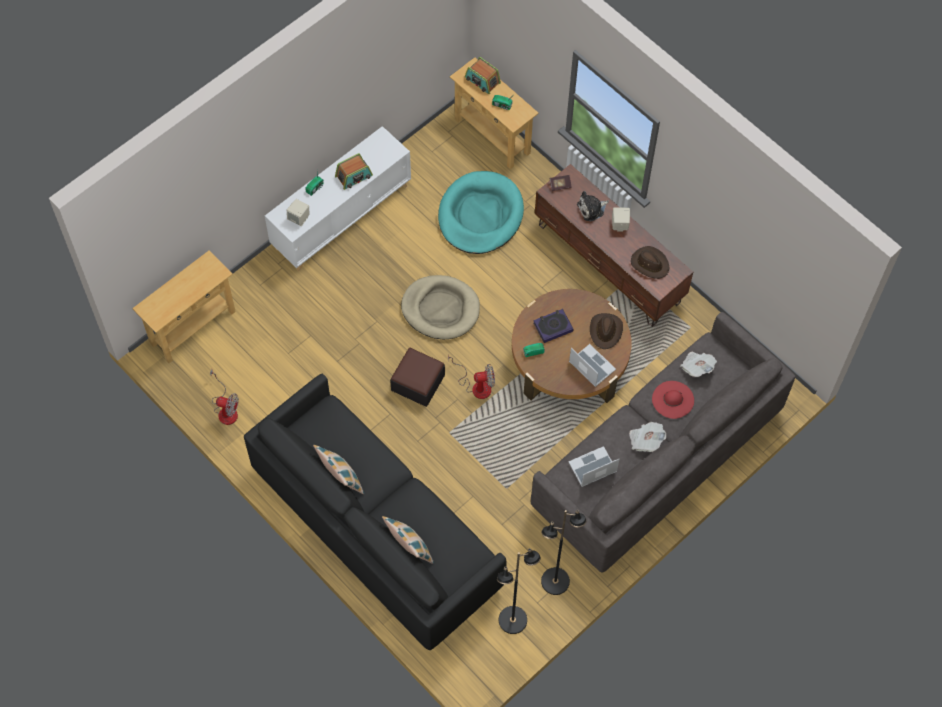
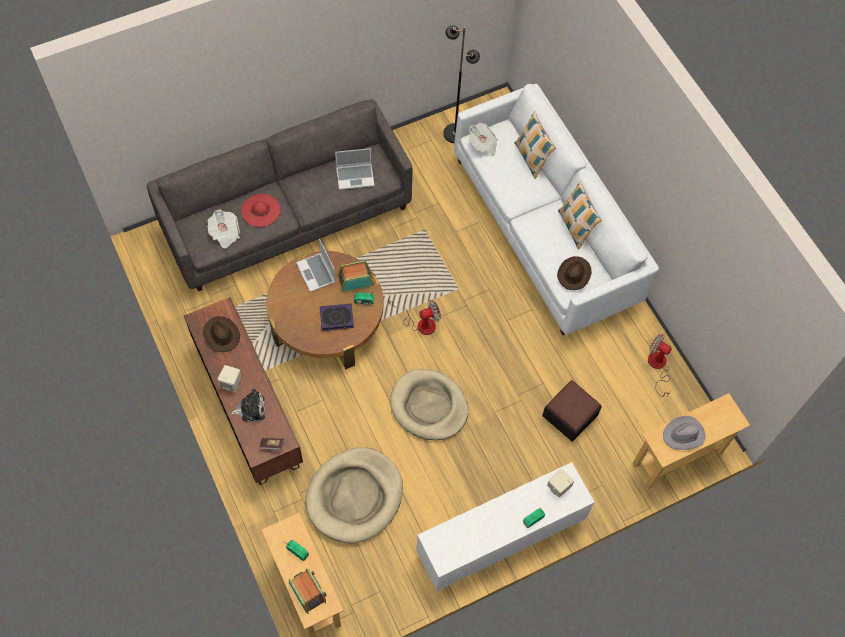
camera: 165 degrees left, 0 degrees up
black sofa [244,374,506,650] -> white sofa [454,84,659,335]
radio [335,153,373,190] -> radio moved to [337,261,374,291]
ottoman [390,348,445,407] -> ottoman moved to [542,380,601,442]
turquoise dog bed [438,171,524,254] -> beige dog bed [305,447,403,543]
fan [448,355,495,399] -> fan turned 150 degrees clockwise [389,300,441,335]
black floor lamp [541,510,586,595] -> none
brown hat [590,313,623,349] -> brown hat moved to [557,256,592,290]
newspaper [629,422,666,452] -> newspaper moved to [469,123,498,155]
none -> grey hat [663,416,705,450]

